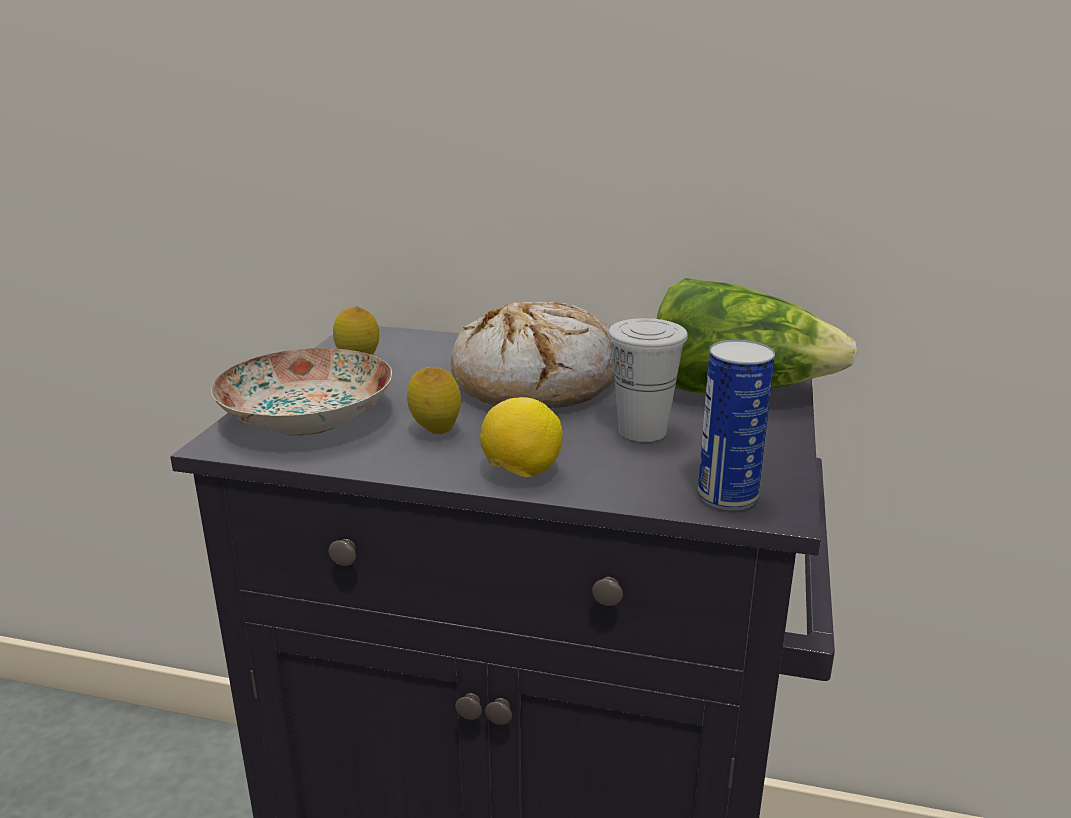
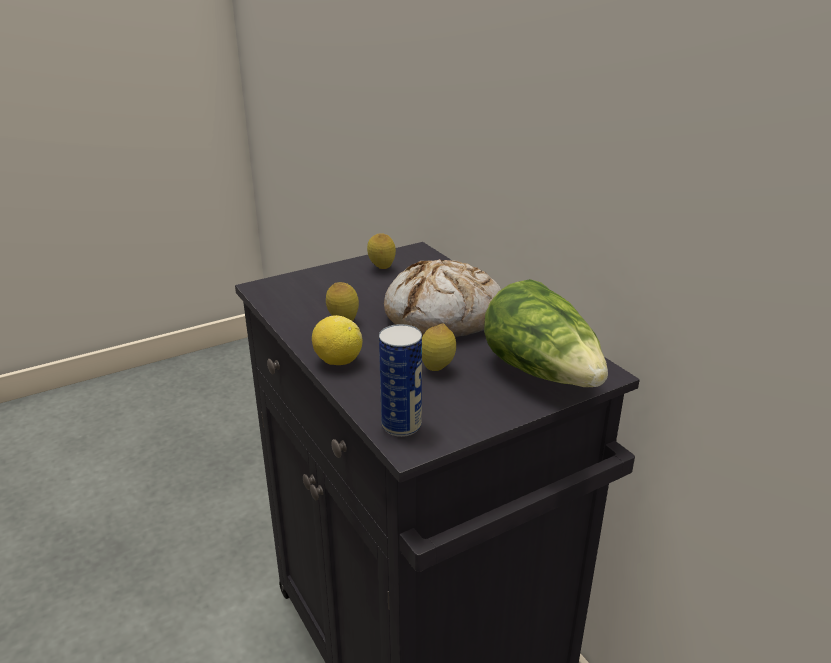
camera: 45 degrees right, 5 degrees up
plate [211,348,392,436] -> none
white cup [608,318,688,442] -> lemon [422,323,456,371]

